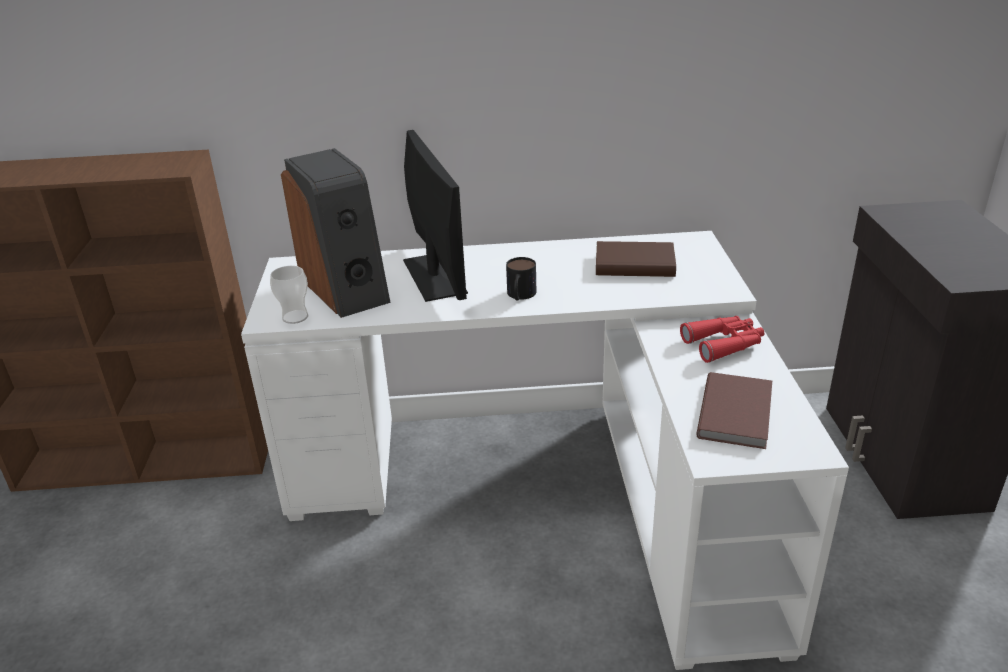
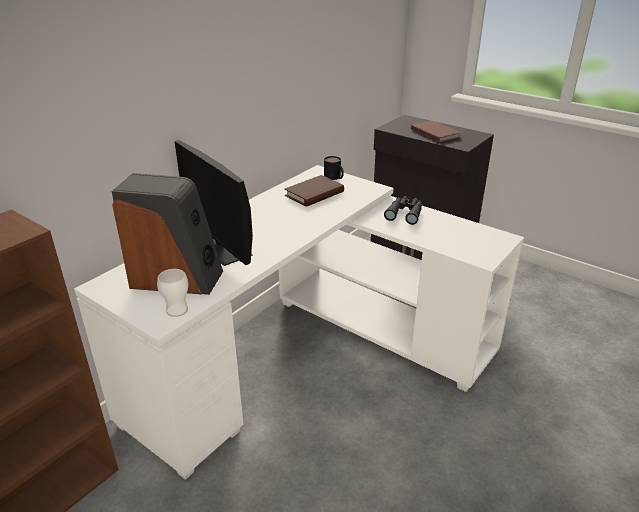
camera: 50 degrees left, 0 degrees up
monitor [403,130,468,302] -> monitor turned 150 degrees counterclockwise [174,140,253,266]
mug [506,257,536,300] -> mug moved to [324,156,344,180]
red binoculars [680,316,764,363] -> black binoculars [384,196,423,225]
brown book [696,372,772,449] -> brown book moved to [411,121,461,142]

